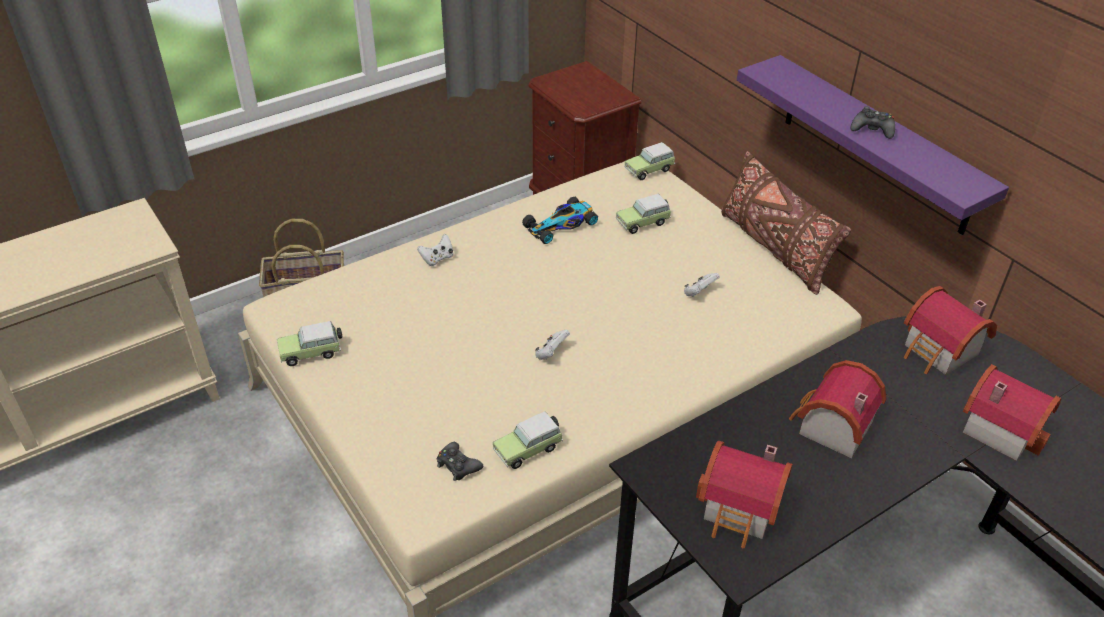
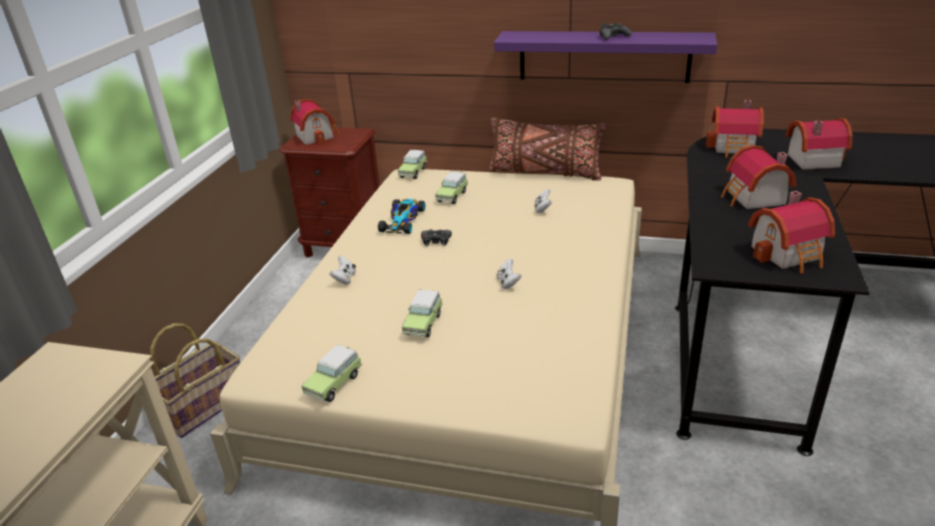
camera: 40 degrees left, 10 degrees down
black game controller [437,442,483,481] -> black game controller moved to [421,229,452,246]
toy car [493,411,563,469] -> toy car moved to [402,290,443,338]
none -> toy house [290,99,340,145]

